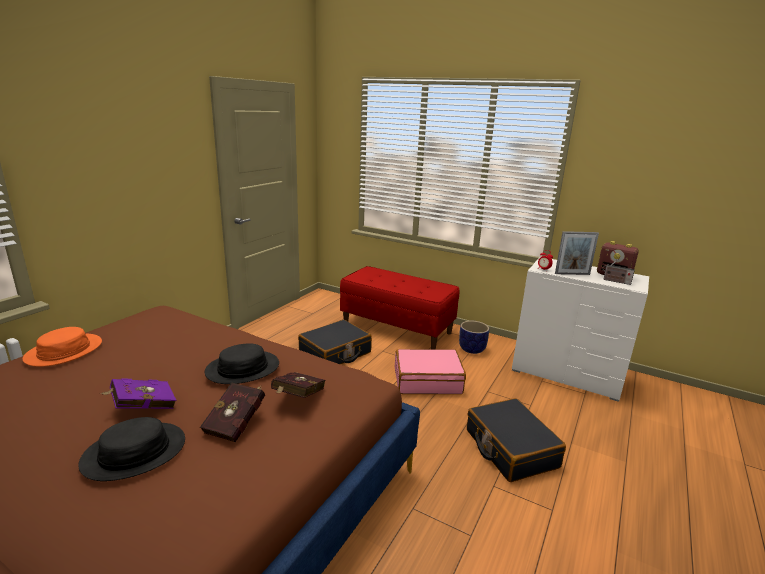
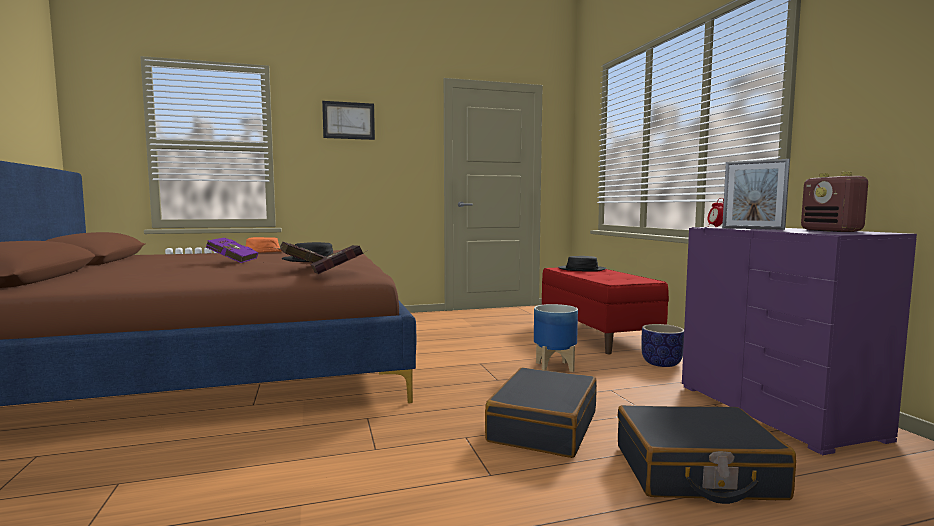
camera: 45 degrees right, 15 degrees down
black hat [78,417,185,481] -> black hat moved to [558,256,607,272]
red book [200,383,265,442] -> red book moved to [310,245,368,274]
black suitcase [298,320,372,364] -> black suitcase moved to [617,405,796,504]
pink suitcase [395,349,466,394] -> planter [534,304,578,372]
white dresser [512,257,649,402] -> purple dresser [682,227,917,455]
radio [603,259,635,285] -> none
none -> picture [322,101,375,140]

